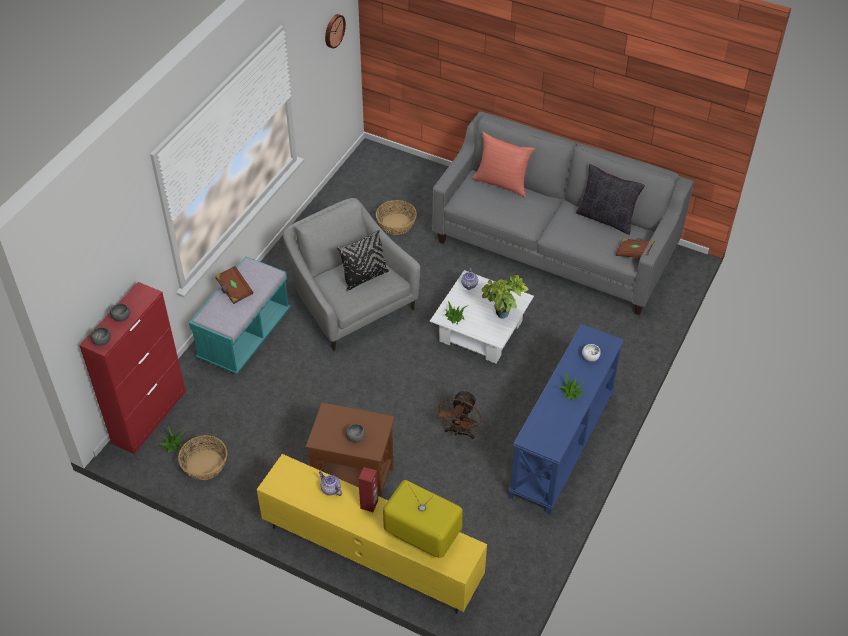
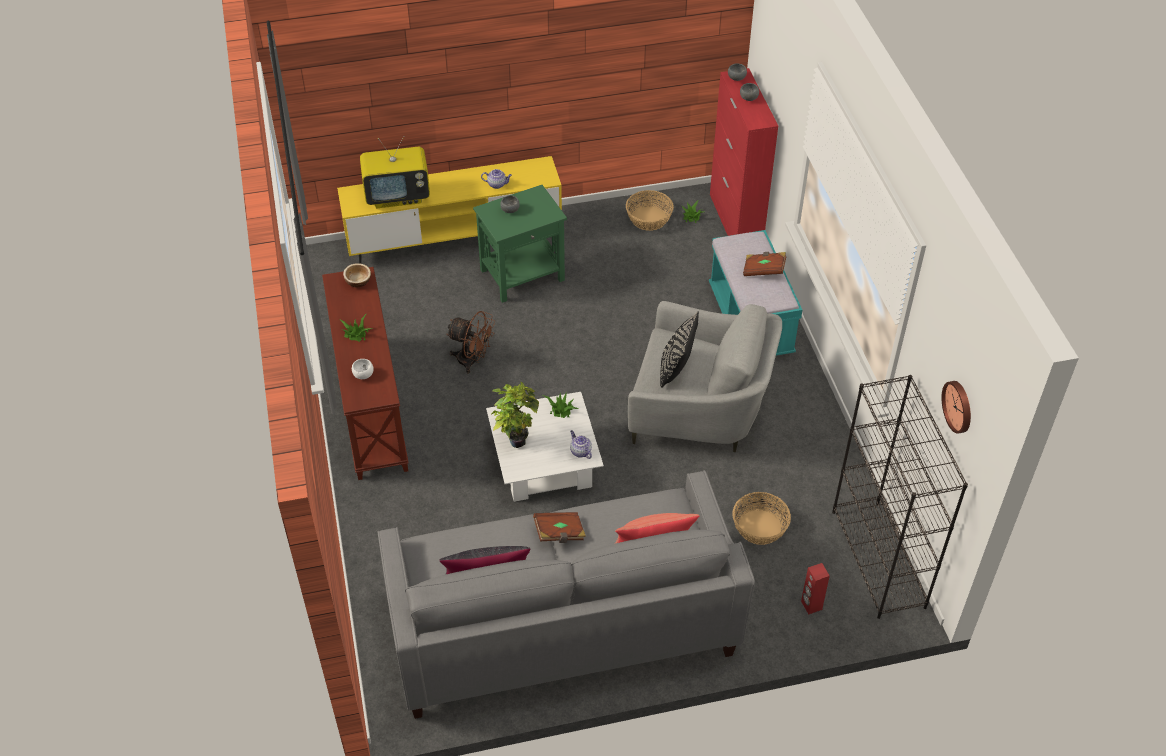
camera: 140 degrees right, 0 degrees up
brown side table [306,403,395,497] -> green side table [473,185,567,303]
red speaker [358,467,378,512] -> red speaker moved to [801,563,830,614]
brown fan [436,390,481,439] -> brown fan turned 135 degrees clockwise [446,311,495,373]
blue console table [509,324,624,515] -> brown console table [322,267,409,480]
brown book [616,238,655,258] -> brown book moved to [533,512,586,543]
none -> bowl [343,263,371,287]
none -> black bookcase [832,375,968,619]

